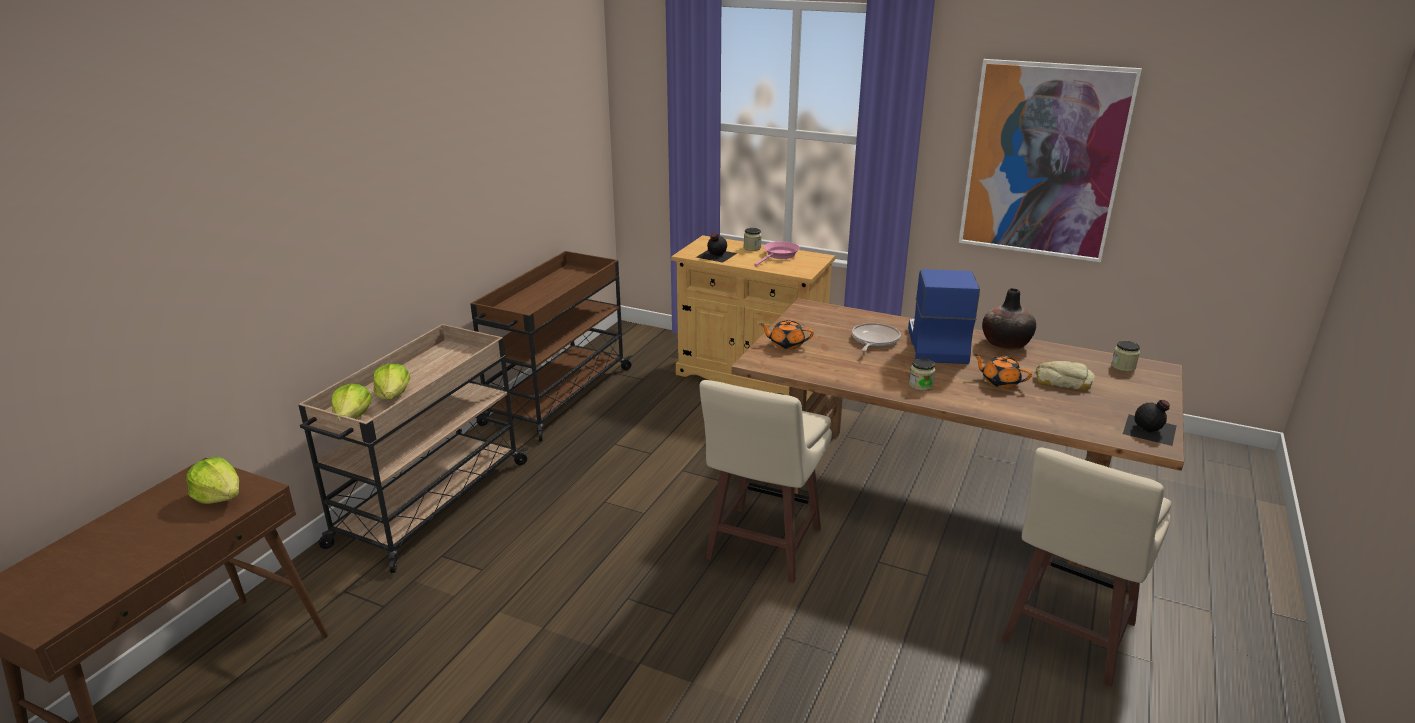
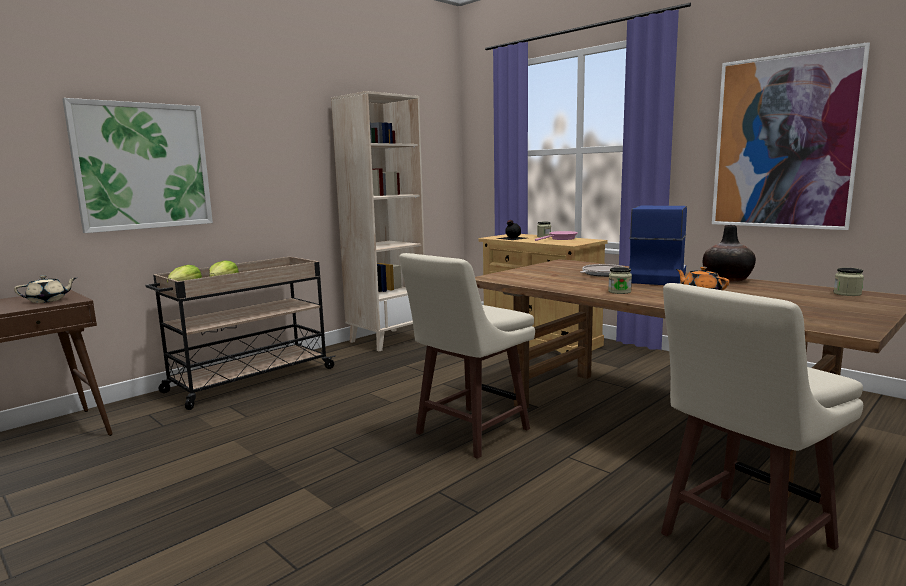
camera: 20 degrees right, 15 degrees down
lettuce [186,457,239,504] -> beige teapot [14,275,76,303]
brown cart [470,251,633,442] -> beige bookcase [331,91,425,351]
orange teapot [759,320,814,350] -> none
bread [1036,361,1095,390] -> none
black bottle [1123,400,1177,446] -> none
none -> picture [63,98,213,233]

